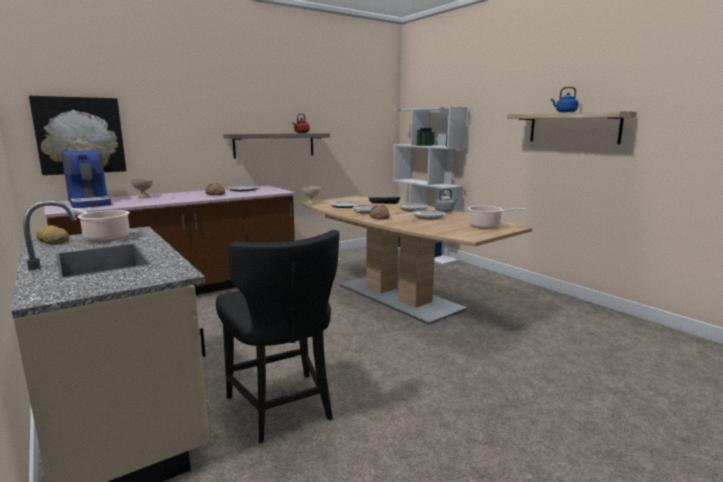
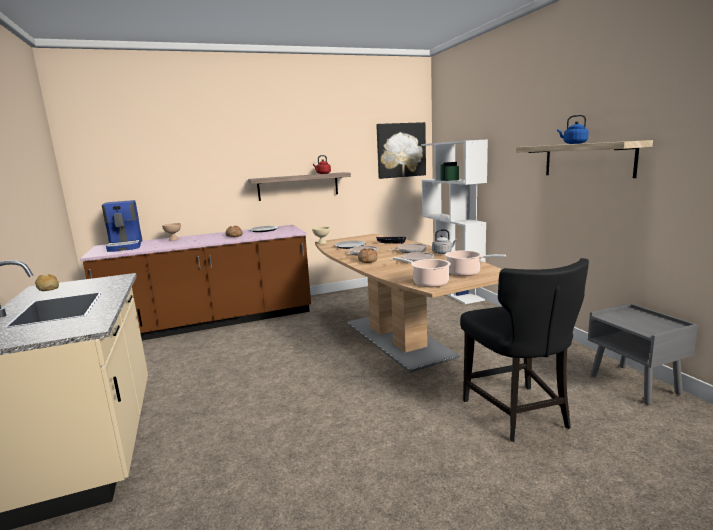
camera: 15 degrees right, 0 degrees up
picture [29,96,126,175] -> picture moved to [376,122,426,179]
cooking pot [71,208,130,242] -> cooking pot moved to [393,257,451,287]
black chair [216,230,339,443] -> black chair moved to [460,258,589,442]
none -> grey nightstand [588,303,698,405]

